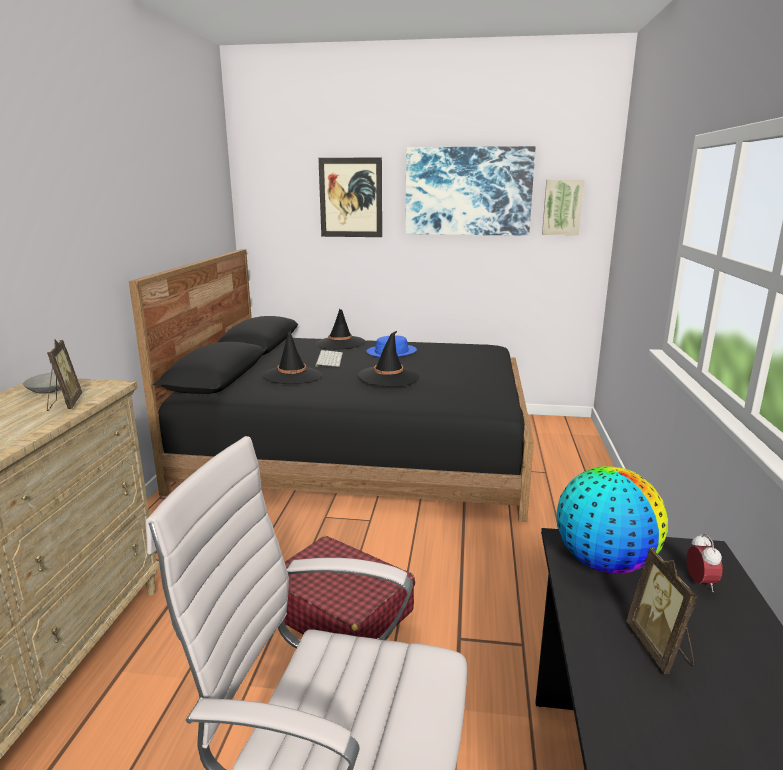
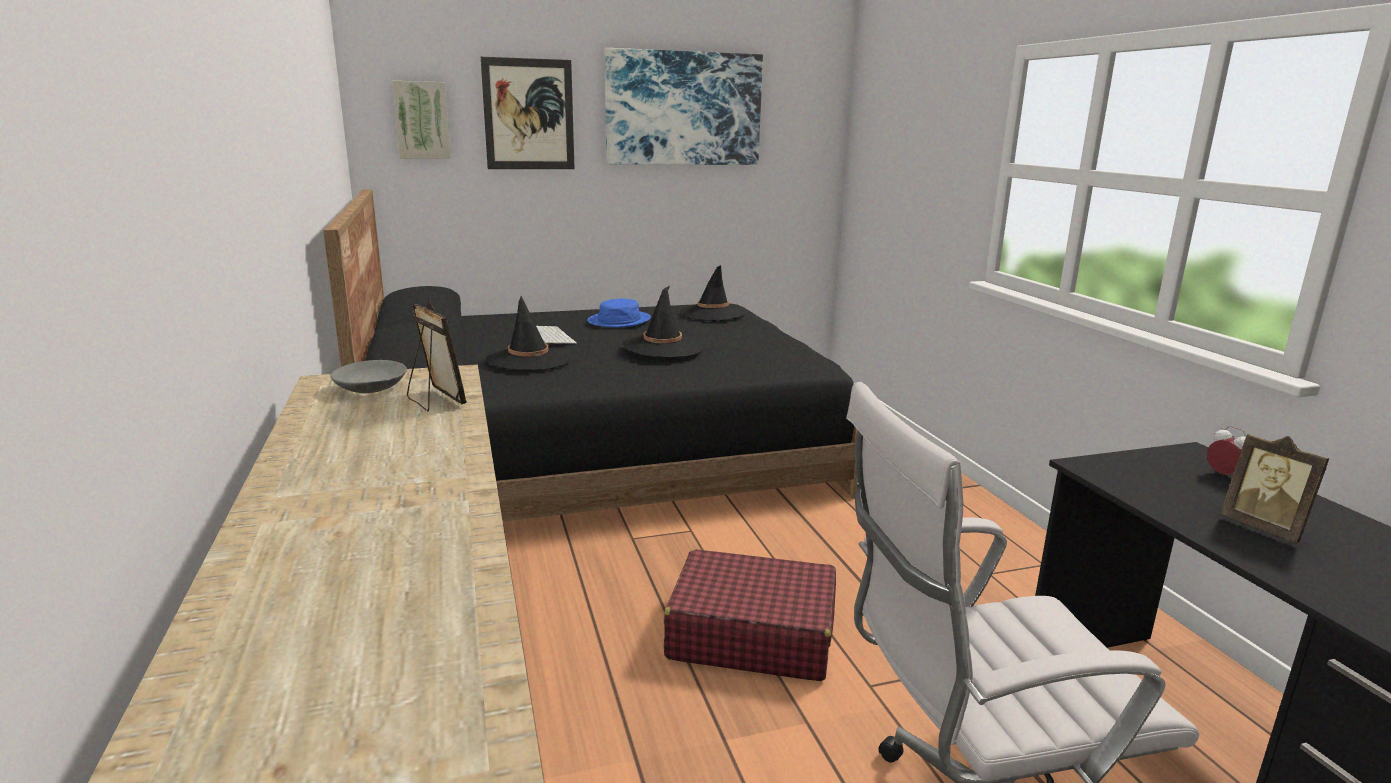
camera: 25 degrees left, 0 degrees up
black hat [315,309,365,350] -> black hat moved to [680,265,746,321]
picture [542,179,584,235] -> picture moved to [392,81,451,159]
globe [557,466,668,574] -> none

